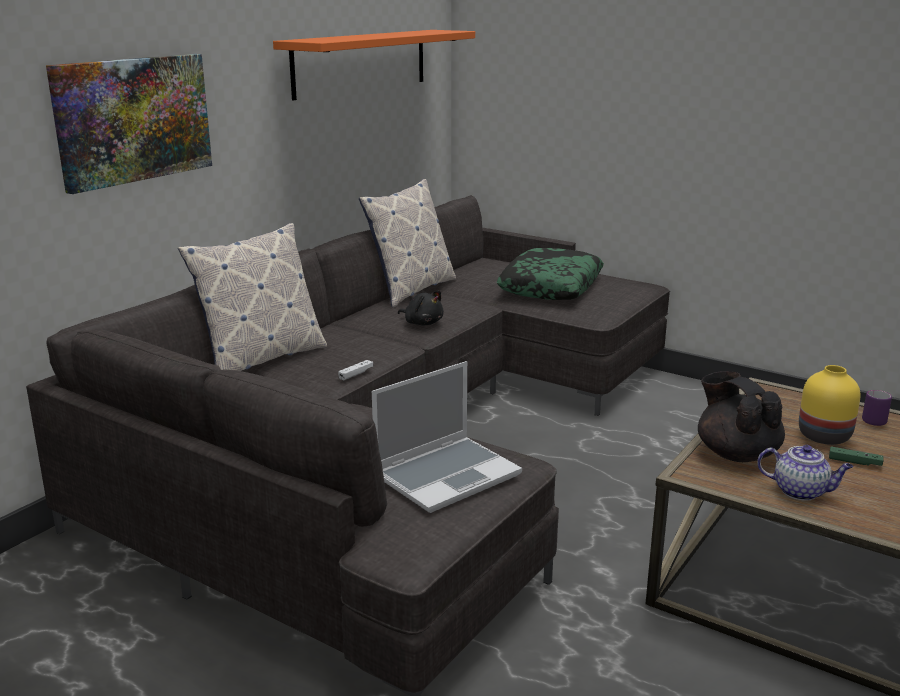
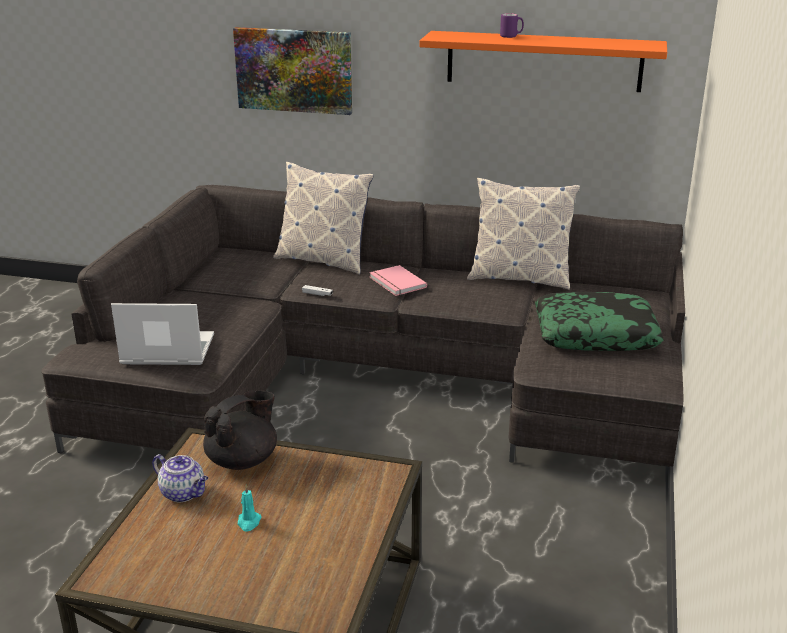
camera: 70 degrees right, 5 degrees up
laptop [372,361,522,513] -> laptop turned 150 degrees clockwise [111,303,214,365]
black plush toy [398,290,444,325] -> none
teapot [757,445,853,501] -> teapot turned 60 degrees counterclockwise [152,454,208,502]
yellow vase [799,365,861,445] -> none
green game controller [829,447,884,466] -> turquoise candle [238,485,262,532]
purple mug [862,390,892,426] -> purple mug moved to [500,13,524,38]
none -> pink book [369,265,427,296]

